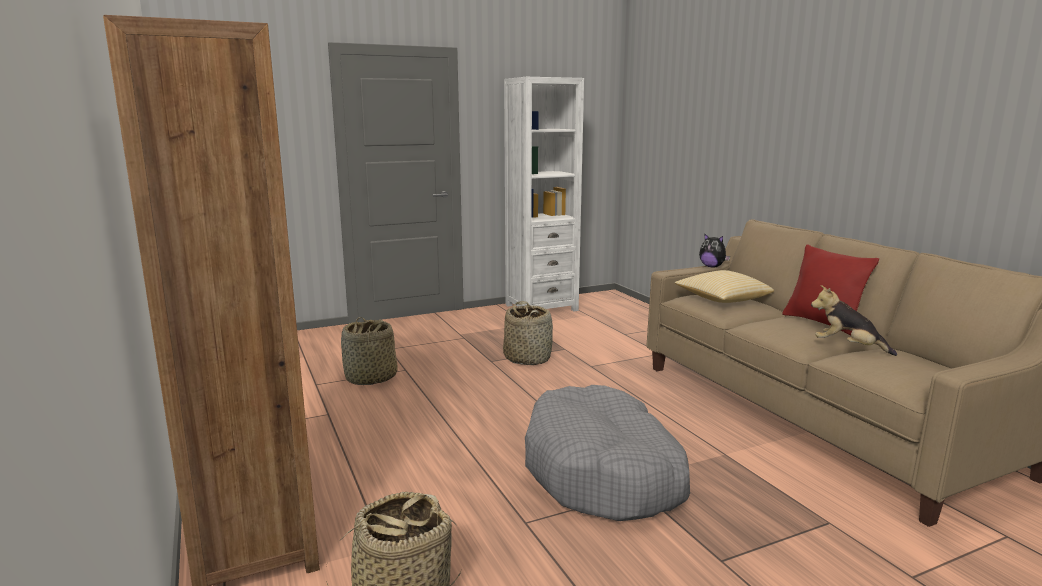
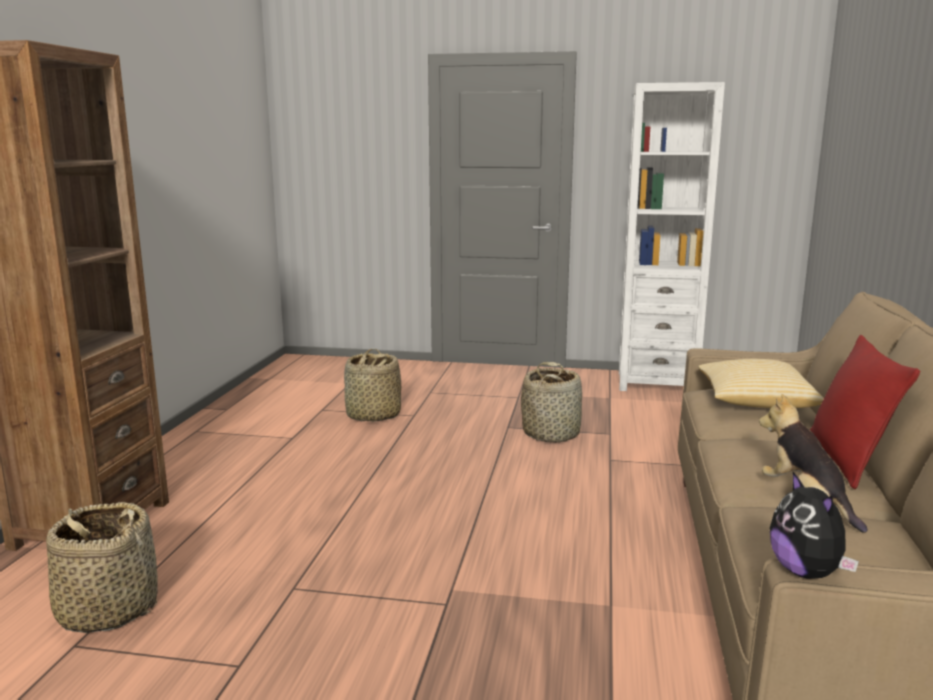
camera: 35 degrees right, 0 degrees up
grey dog bed [525,385,690,521] -> none
plush toy [699,234,730,267] -> plush toy moved to [770,472,859,579]

